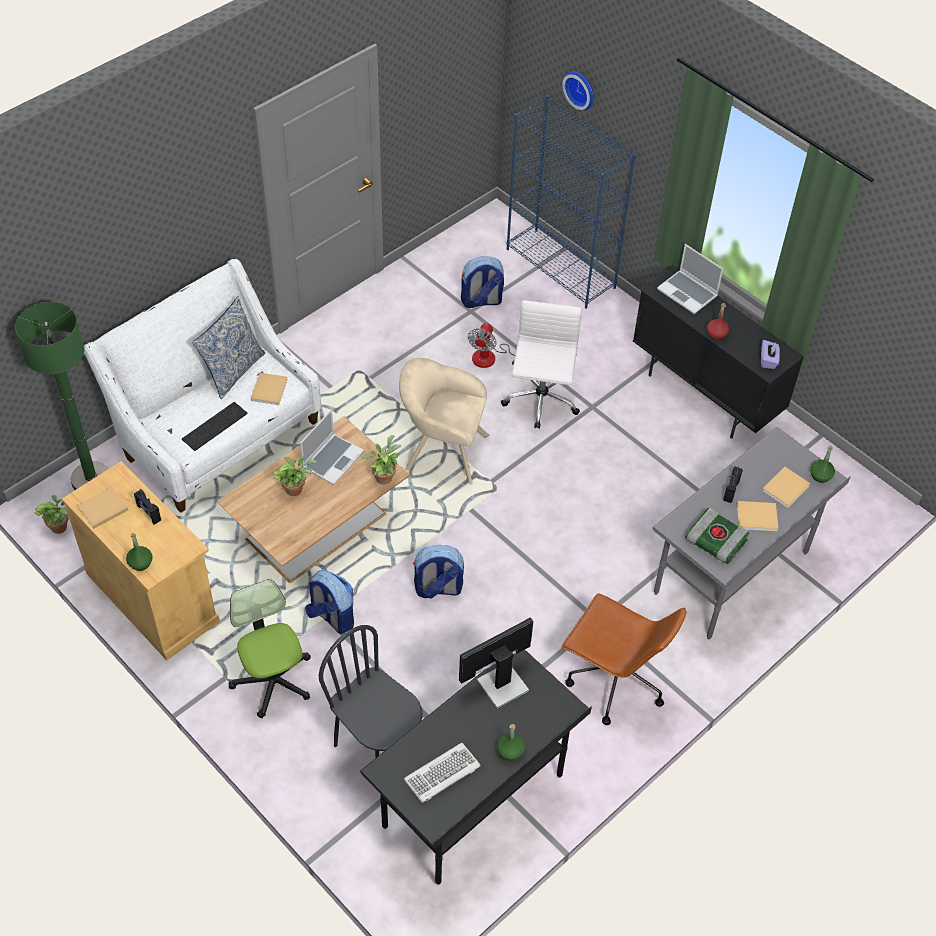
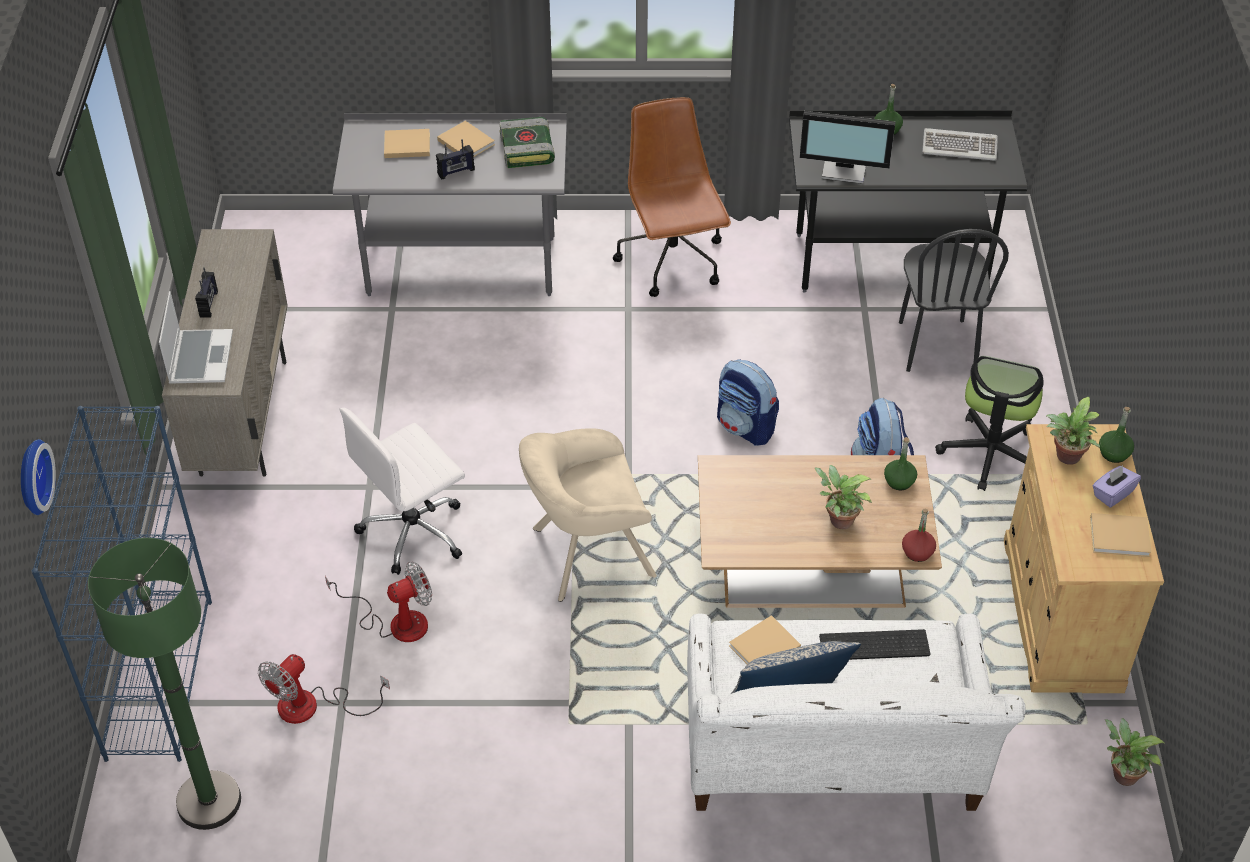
camera: 135 degrees left, 5 degrees down
green floor lamp [15,302,109,490] -> green floor lamp moved to [88,538,241,830]
radio [134,489,161,525] -> radio moved to [195,267,218,318]
laptop [300,409,364,485] -> none
potted plant [362,435,401,485] -> potted plant moved to [1046,397,1100,465]
beige armchair [399,358,489,485] -> beige armchair turned 105 degrees clockwise [519,428,657,602]
backpack [461,256,504,308] -> fan [258,654,390,724]
black cabinet [633,266,804,439] -> beige cabinet [162,229,288,477]
red bottle [707,303,729,340] -> red bottle moved to [902,509,936,562]
purple tissue box [761,340,780,369] -> purple tissue box moved to [1092,465,1141,508]
green bottle [810,446,835,483] -> green bottle moved to [884,437,917,490]

